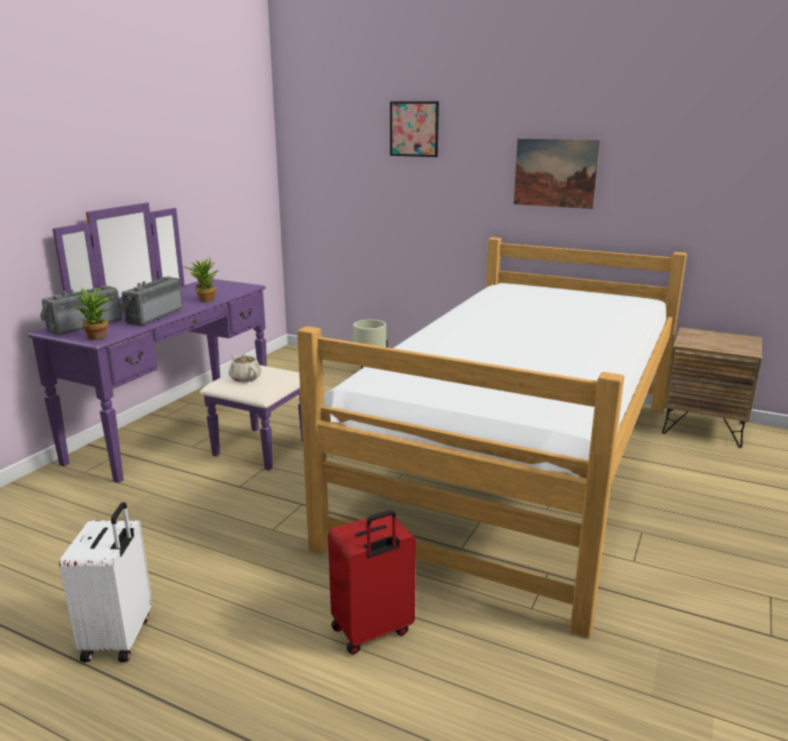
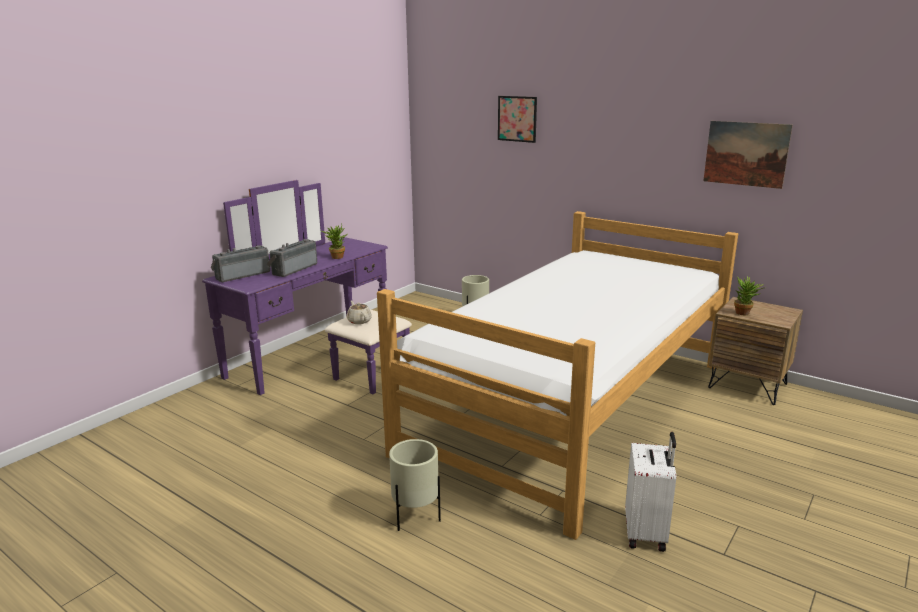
camera: 10 degrees right, 0 degrees up
white suitcase [59,502,152,662] -> white suitcase moved to [625,432,676,552]
potted plant [73,287,116,340] -> potted plant moved to [734,276,766,315]
red suitcase [328,510,416,655] -> beige planter [389,439,441,531]
picture [514,138,600,209] -> picture moved to [703,121,793,189]

